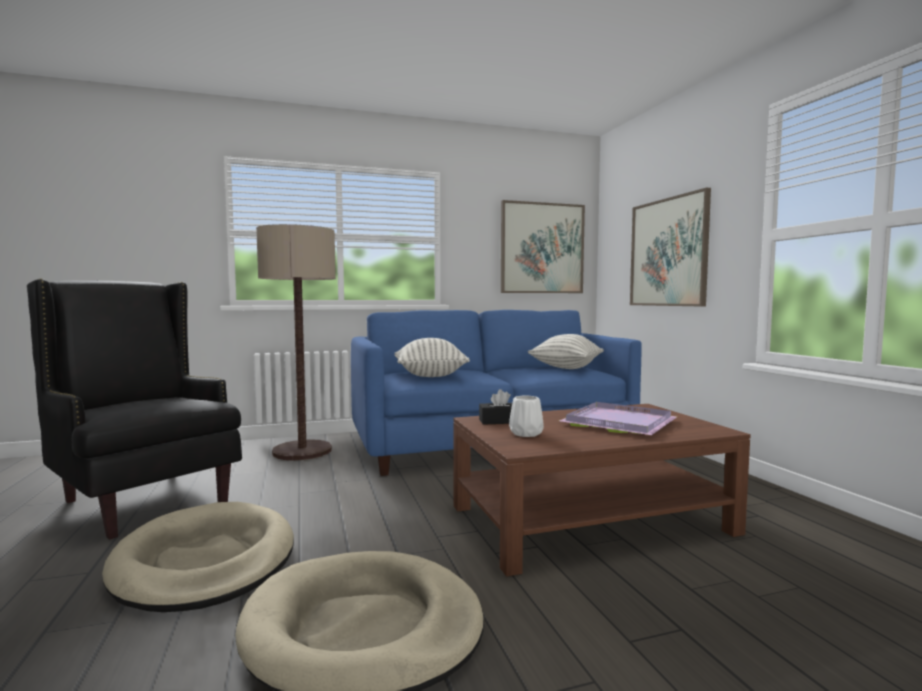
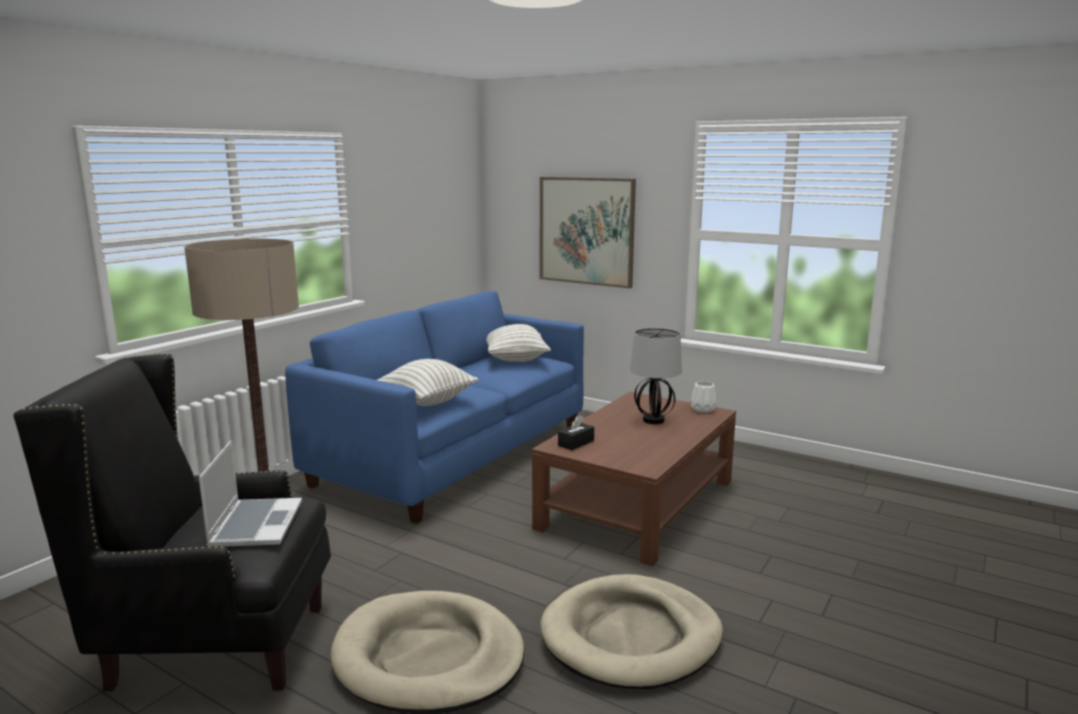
camera: 40 degrees left, 10 degrees up
picture [501,200,585,293] -> none
white vase [509,395,544,437] -> white vase moved to [691,381,717,413]
purple tray [559,402,677,435] -> table lamp [630,328,682,424]
none -> laptop [199,441,302,547]

